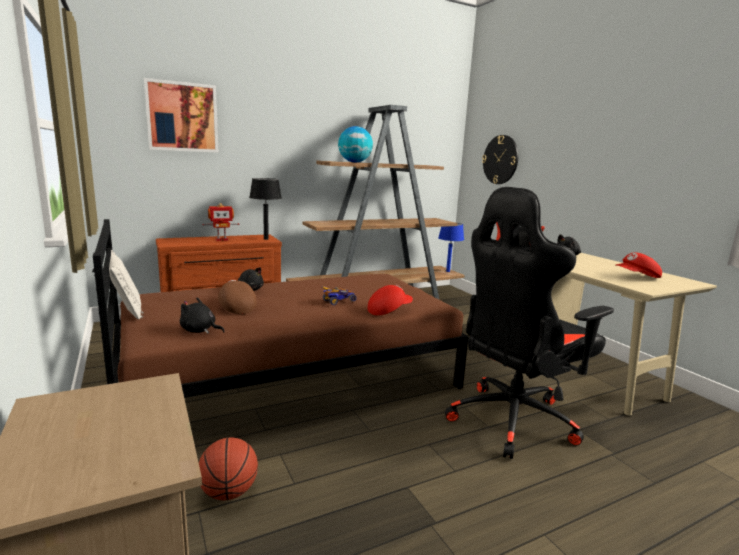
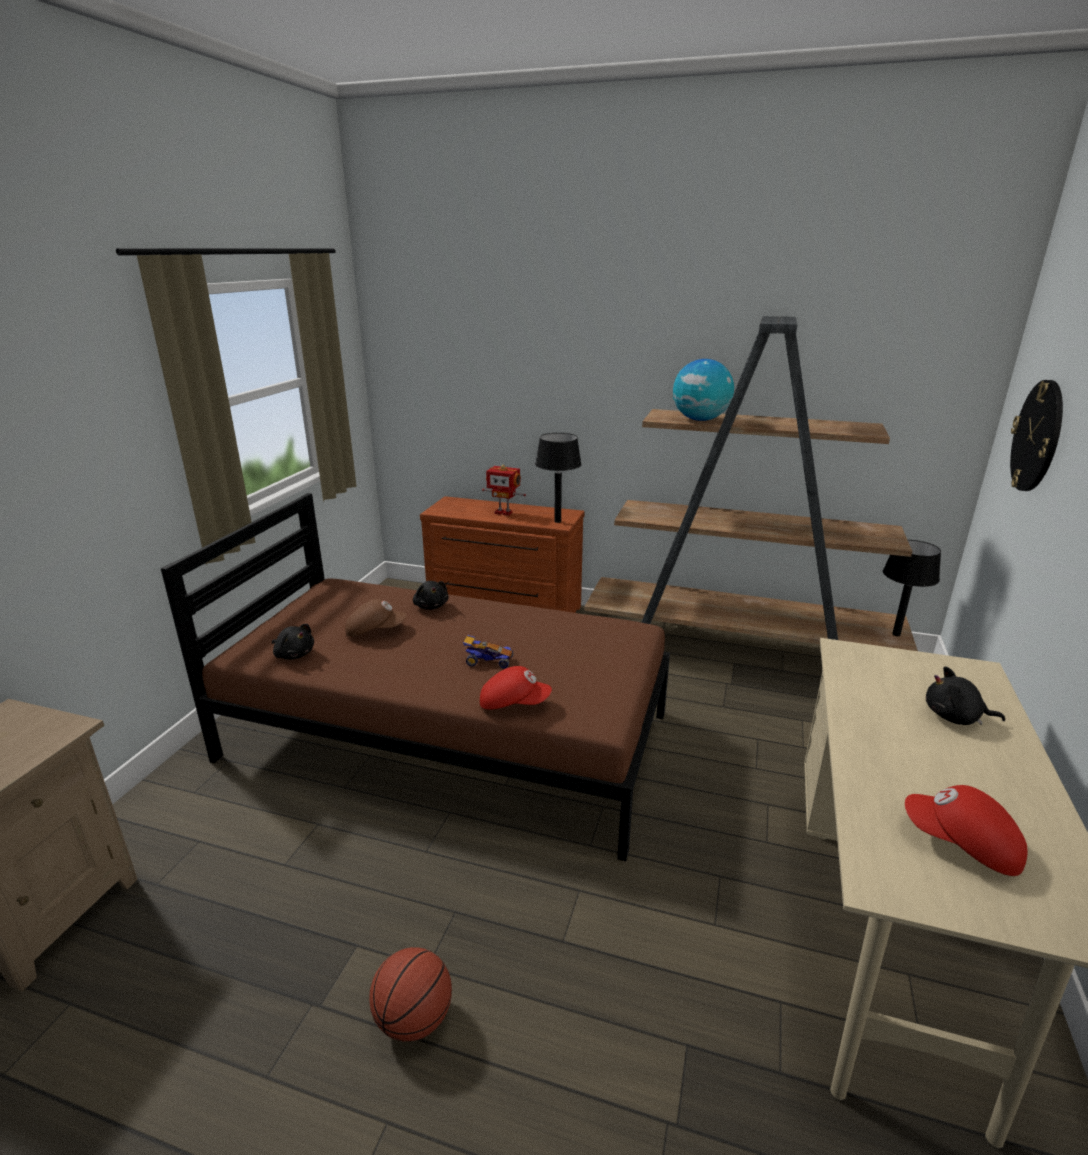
camera: 45 degrees right, 10 degrees up
white pillow [109,250,143,319] -> none
picture [144,78,218,153] -> none
black plush toy [180,297,225,334] -> black plush toy turned 150 degrees clockwise [272,624,314,660]
basketball [199,437,258,500] -> basketball moved to [369,947,452,1042]
brown cap [218,280,257,314] -> brown cap turned 75 degrees clockwise [345,599,406,637]
blue table lamp [438,223,464,272] -> black table lamp [883,540,941,636]
black office chair [445,187,614,459] -> none

